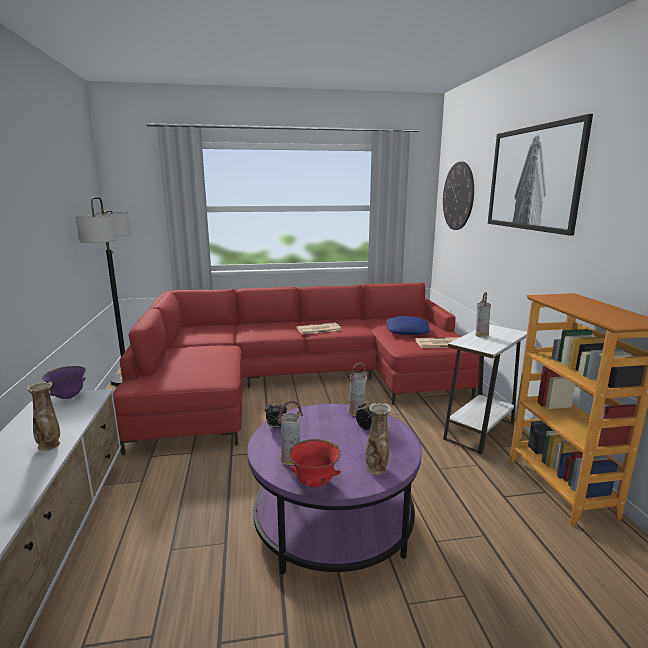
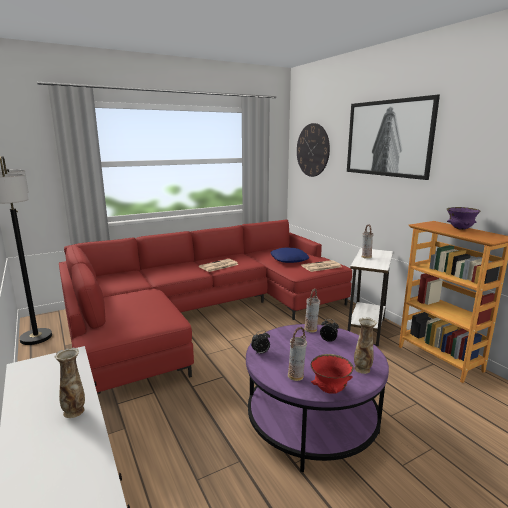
camera: 20 degrees left, 0 degrees up
purple bowl [42,366,86,399] -> purple bowl moved to [447,207,481,230]

